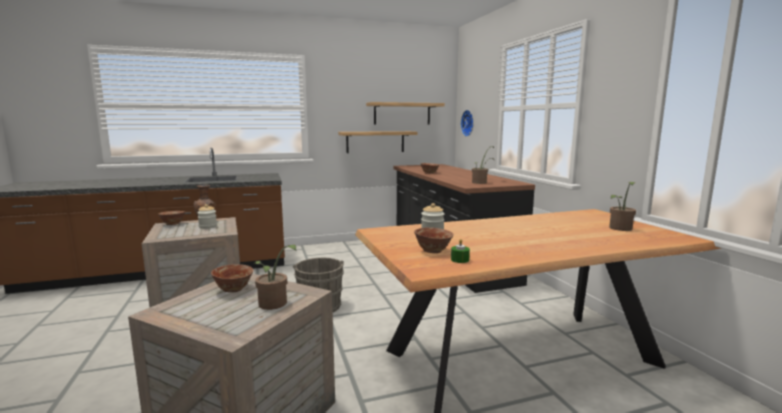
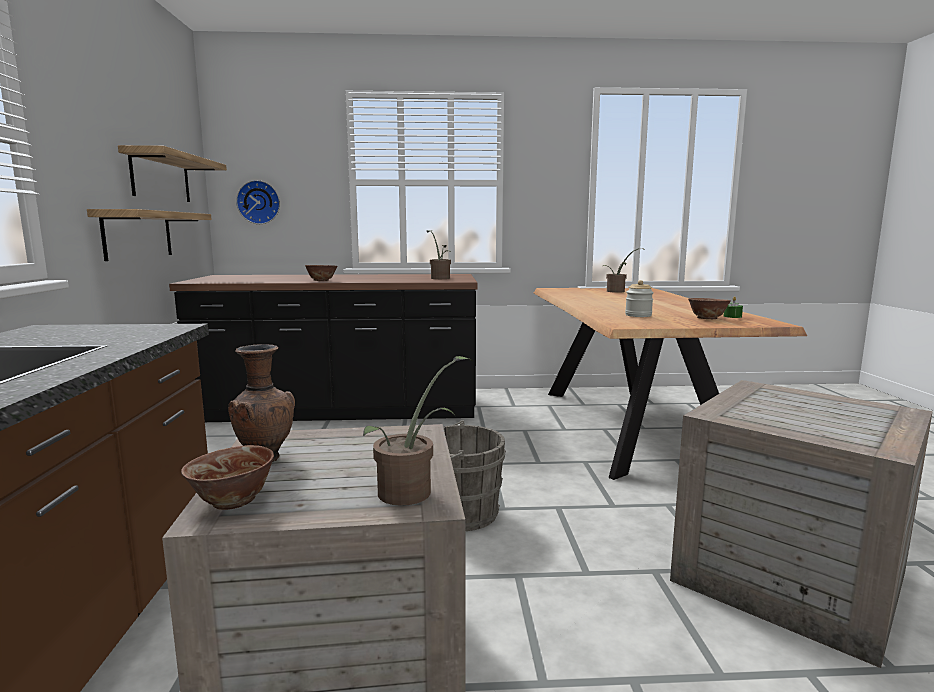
camera: 75 degrees left, 0 degrees up
jar [197,204,217,229] -> none
bowl [211,264,254,293] -> none
potted plant [254,245,297,310] -> potted plant moved to [363,356,473,506]

